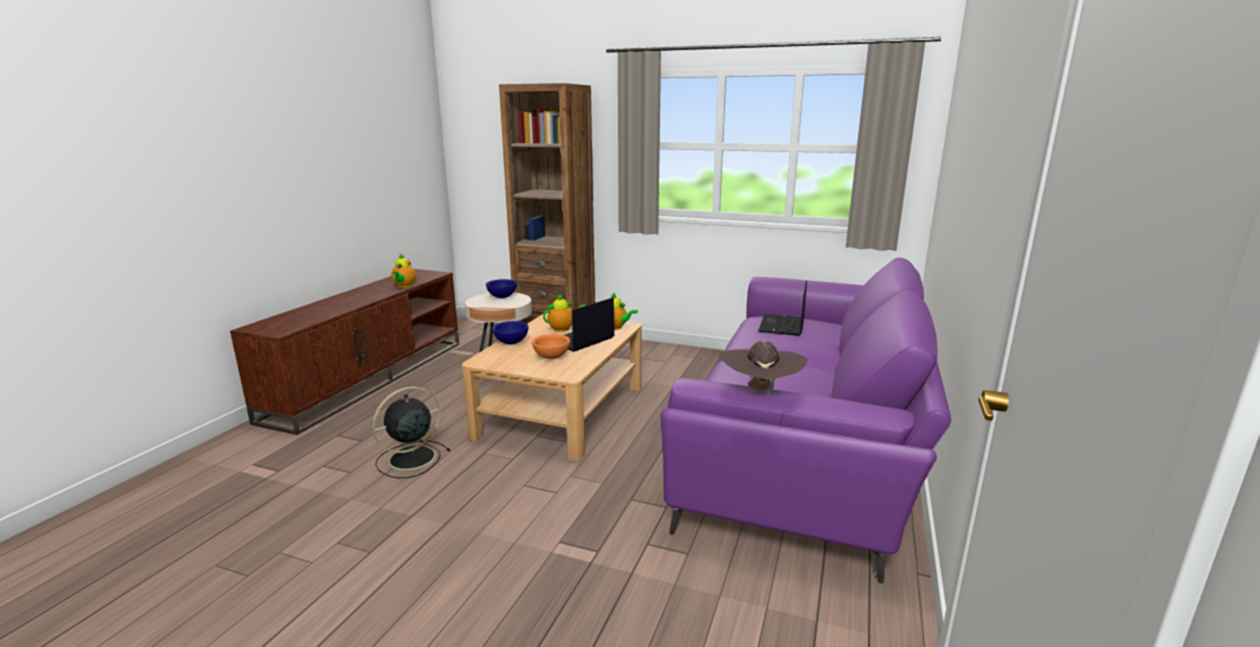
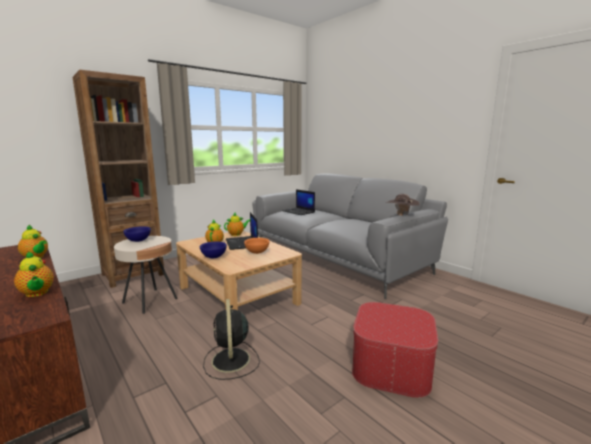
camera: 60 degrees left, 5 degrees down
purple sofa [660,258,951,584] -> grey sofa [252,174,448,299]
none -> teapot [14,251,54,297]
none -> ottoman [352,302,438,398]

